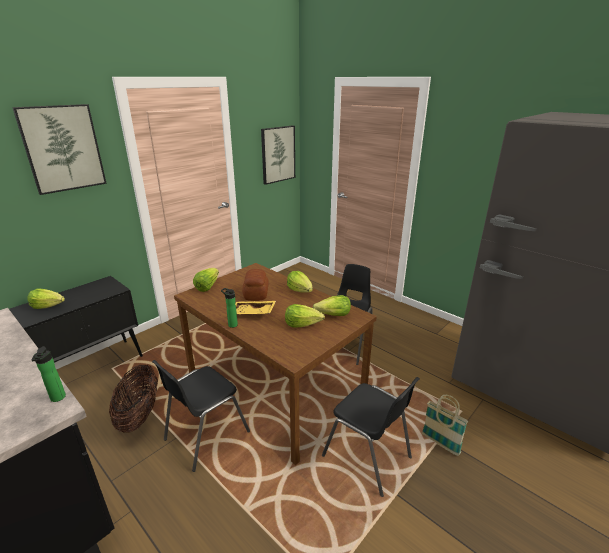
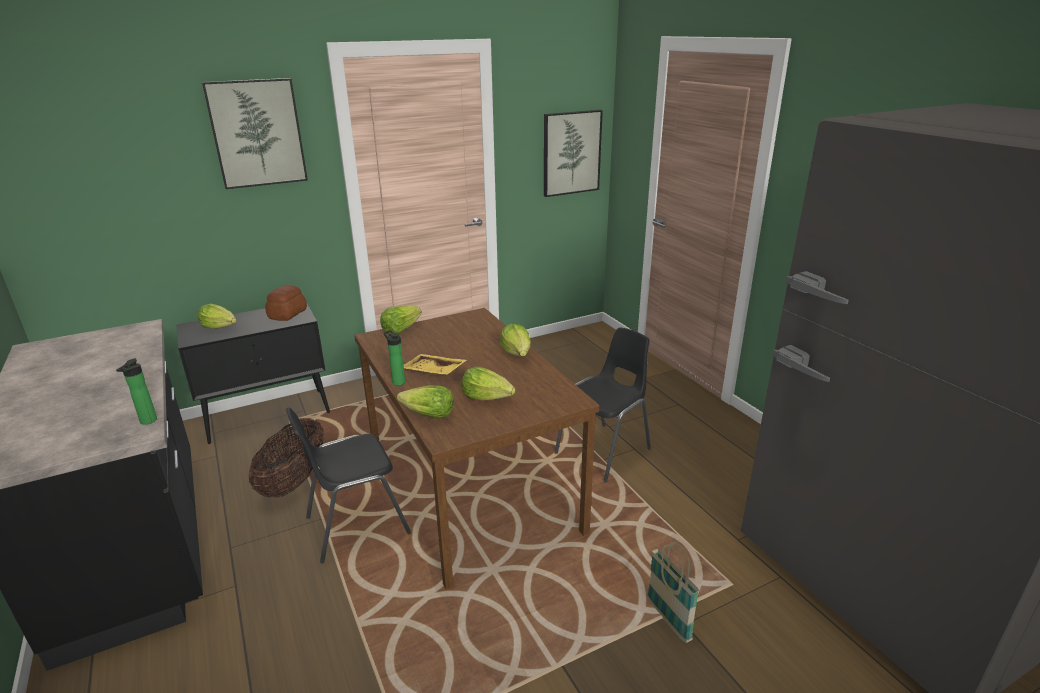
camera: 20 degrees right, 0 degrees up
bread [242,269,269,301] -> bread moved to [265,285,307,321]
lettuce [313,295,351,316] -> lettuce moved to [397,386,454,418]
black chair [322,377,420,497] -> none

